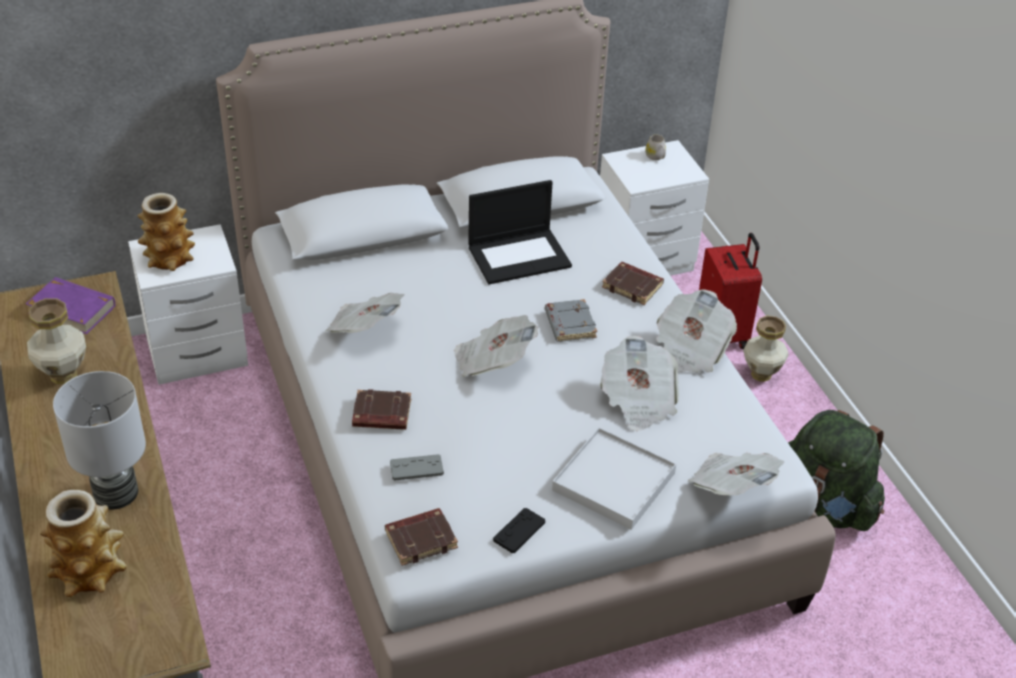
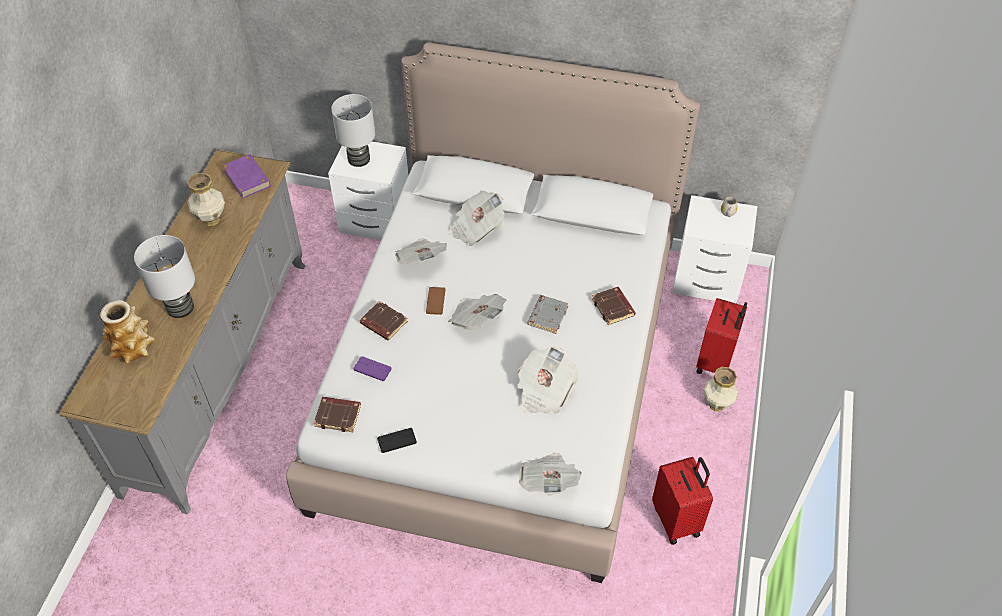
camera: 35 degrees right, 10 degrees up
vase [138,193,195,271] -> grey table lamp [331,94,375,167]
grey game controller [390,454,444,481] -> purple game controller [353,356,392,381]
laptop [468,180,572,284] -> none
white tray [552,428,676,530] -> none
newspaper [656,289,737,373] -> newspaper moved to [449,190,505,246]
green backpack [788,410,885,531] -> red suitcase [652,457,713,545]
none -> brown game controller [426,287,445,315]

